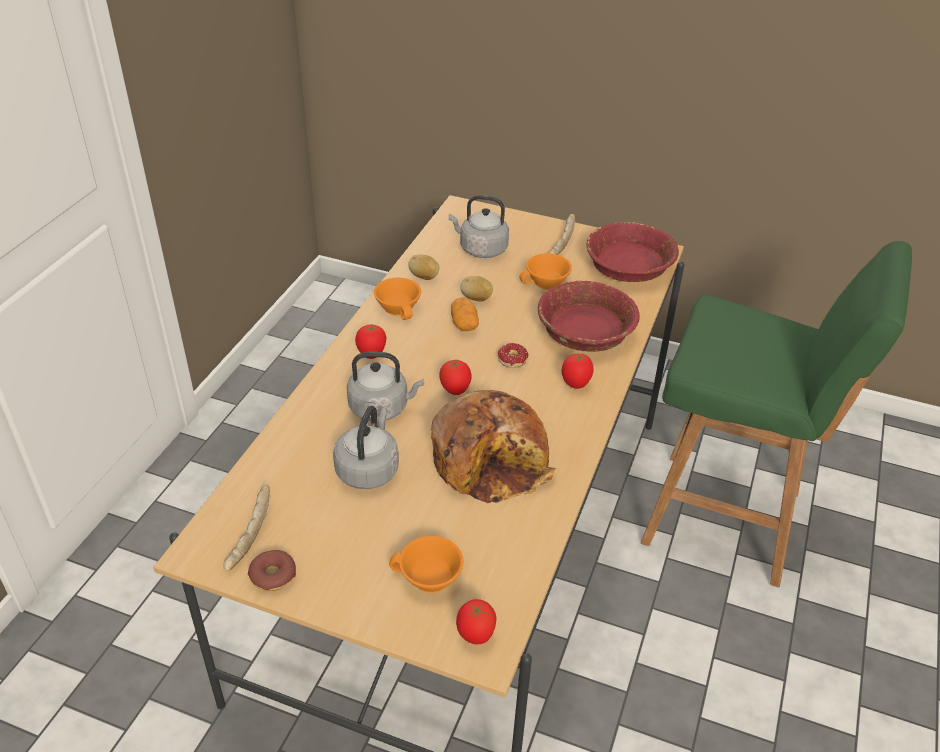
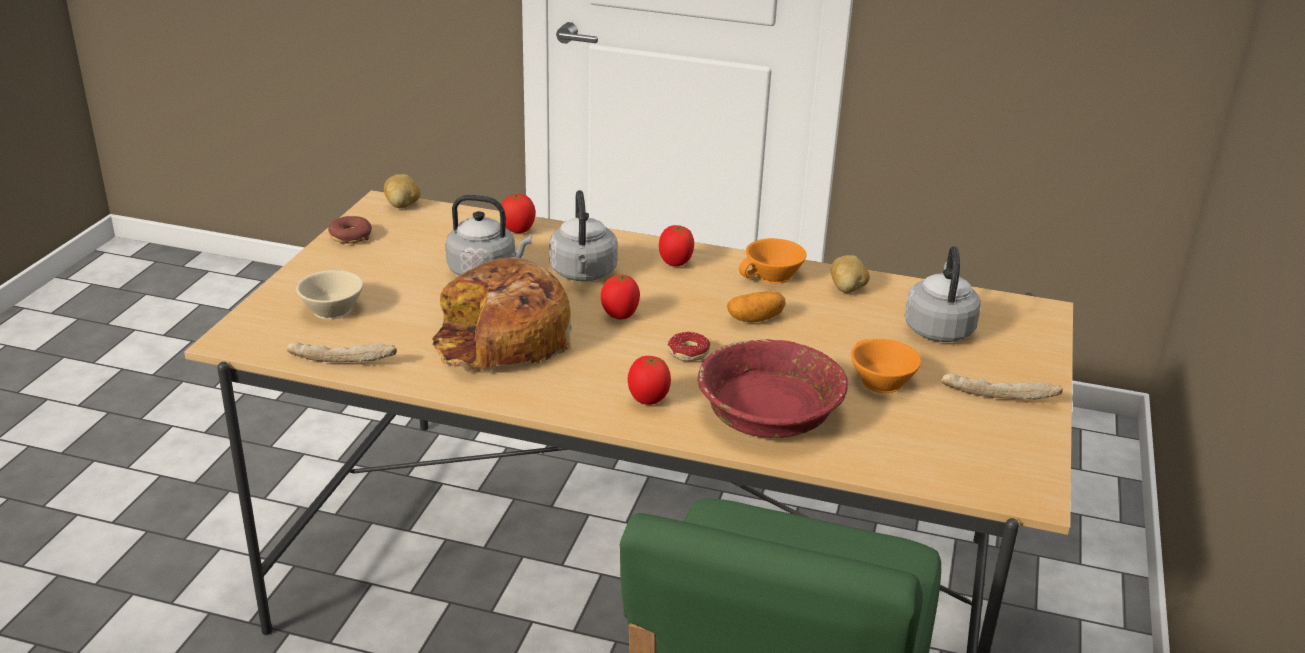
camera: 85 degrees right, 10 degrees down
bread [223,485,271,571] -> bread moved to [286,342,397,363]
orange cup [389,536,464,593] -> beige cup [296,270,363,320]
tomato [456,599,496,644] -> tomato moved to [499,193,536,233]
potato [461,276,493,302] -> potato moved to [384,174,420,208]
red bowl [586,222,679,282] -> none

